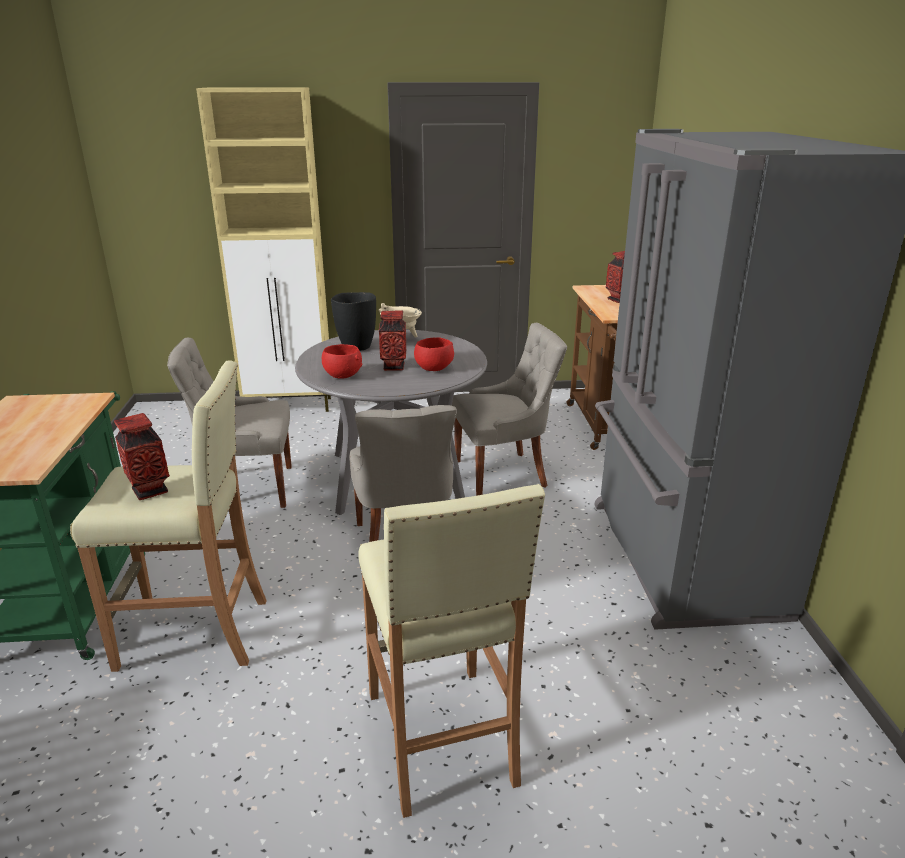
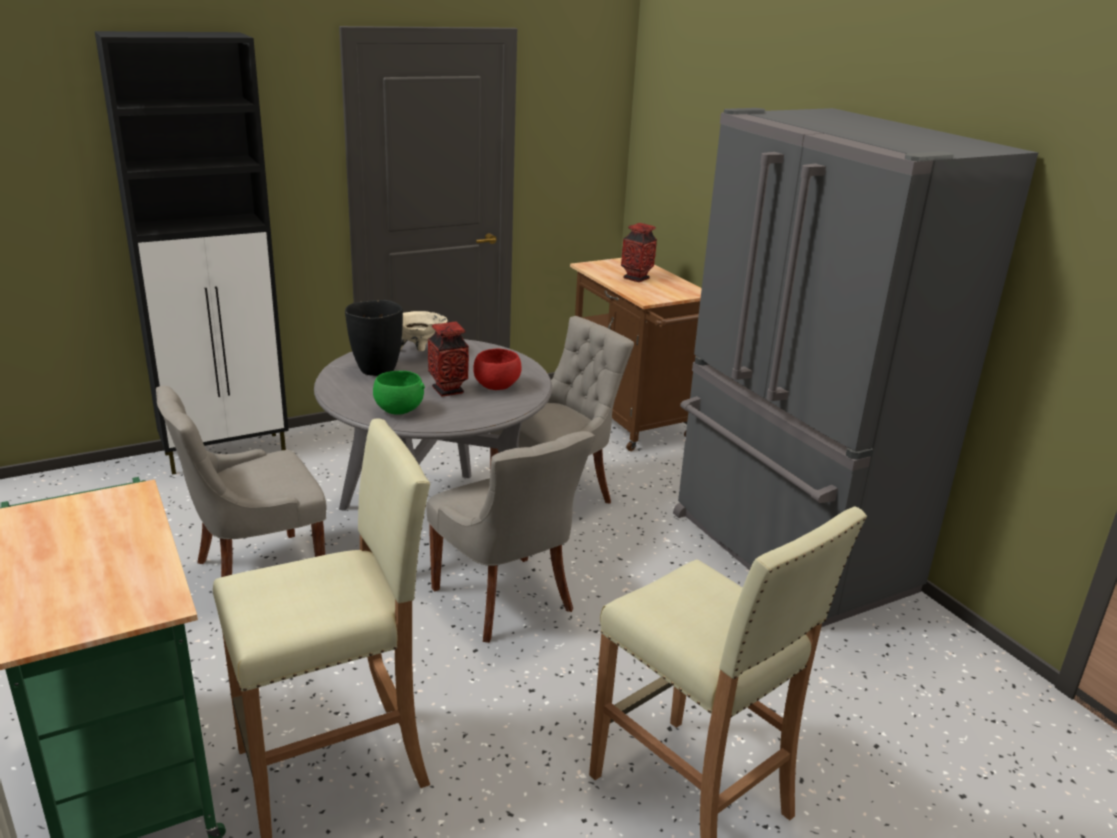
camera: 25 degrees left, 0 degrees up
vase [114,413,170,500] -> none
beige cabinet [196,87,331,412] -> black cabinet [95,31,289,475]
red bowl [322,344,362,379] -> green bowl [373,371,425,415]

